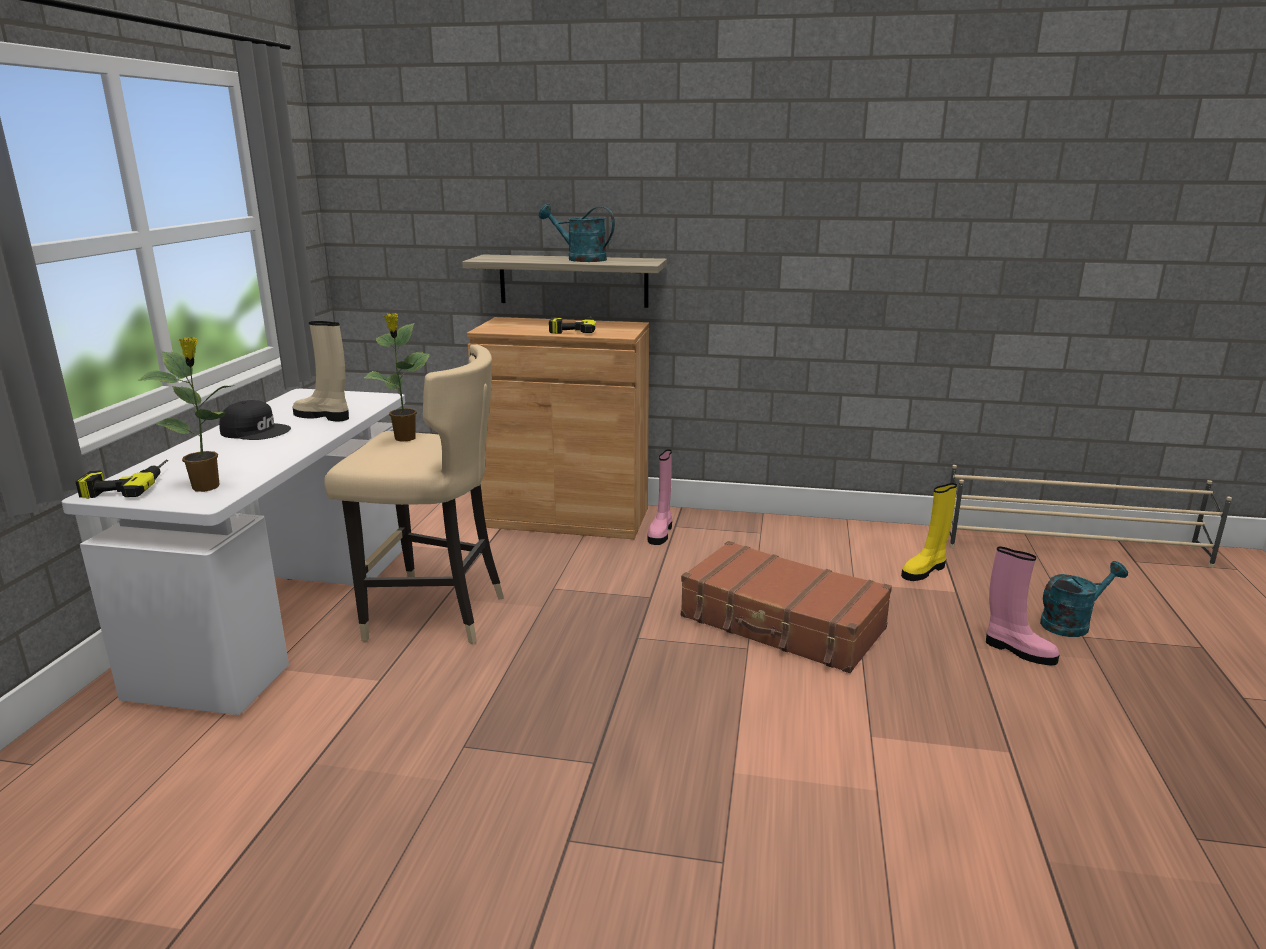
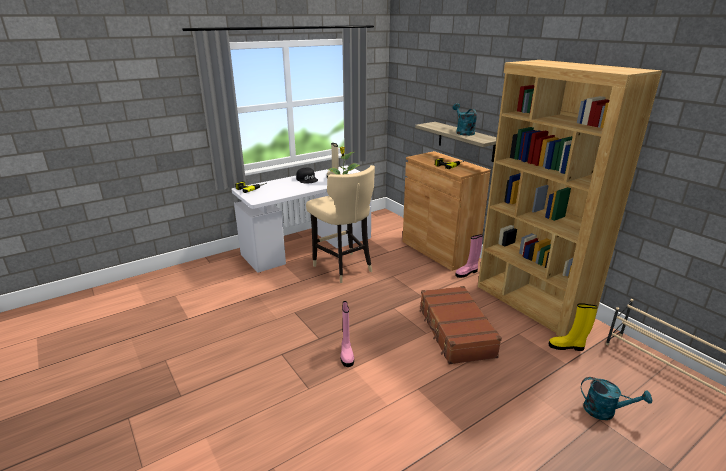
camera: 45 degrees right, 5 degrees up
potted plant [137,337,235,492] -> none
pink boot [986,546,1060,666] -> pink boot moved to [340,301,354,367]
none -> brown bookcase [478,60,662,336]

